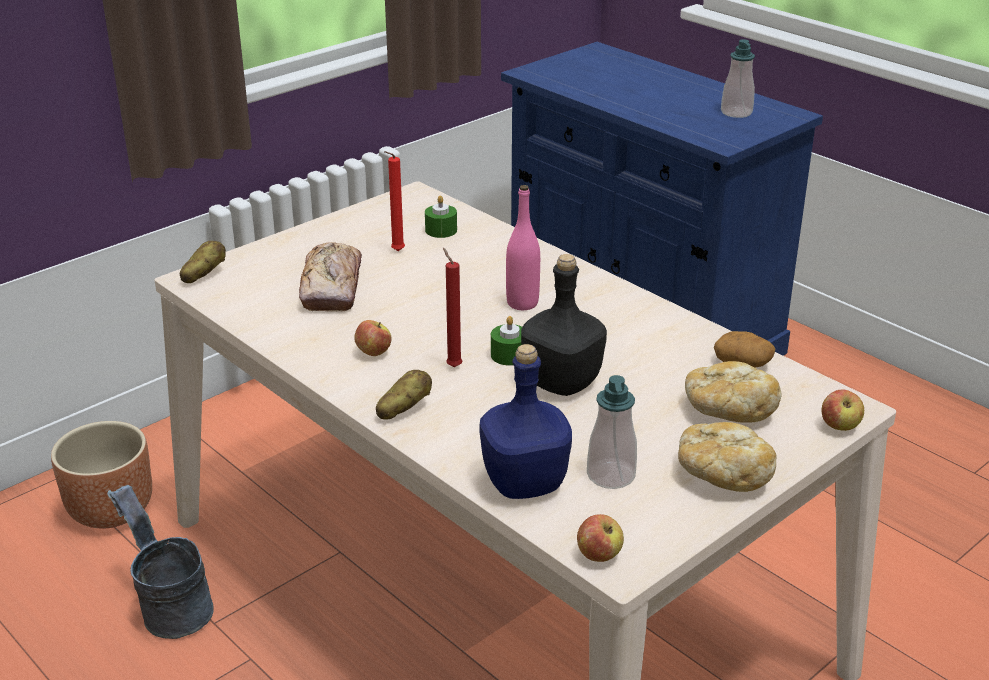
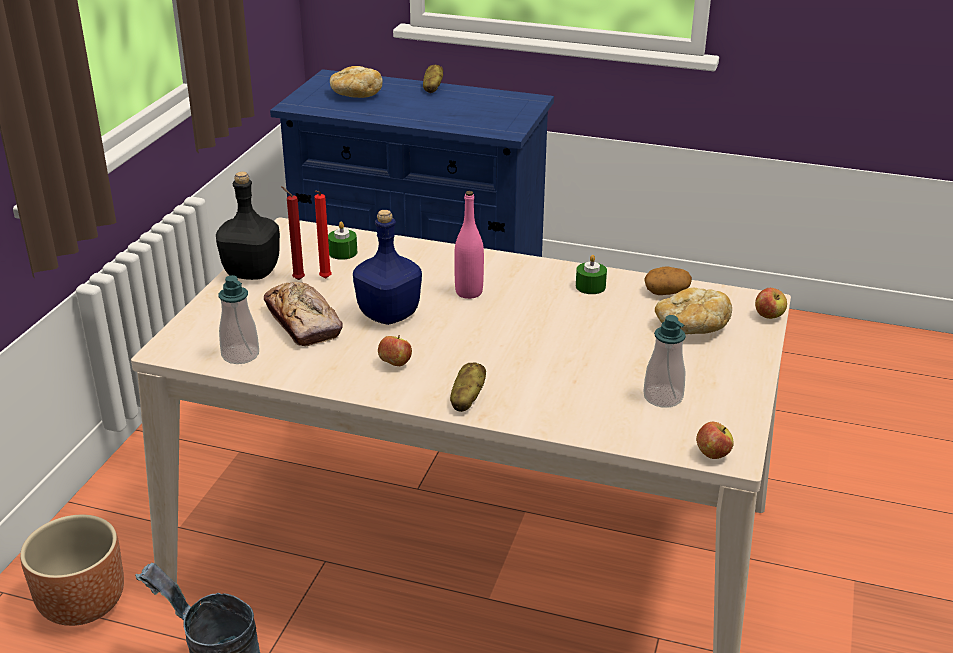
camera: 30 degrees left, 0 degrees up
potato [180,241,226,283] -> potato moved to [423,65,443,93]
red candle [443,248,462,367] -> red candle moved to [281,186,305,280]
blue bottle [479,344,572,499] -> blue bottle moved to [353,210,422,325]
green candle [491,316,522,366] -> green candle moved to [576,255,607,294]
black bottle [521,254,607,396] -> black bottle moved to [216,172,280,280]
bread [678,422,777,492] -> bread moved to [330,66,383,98]
soap dispenser [721,39,755,118] -> soap dispenser moved to [218,275,259,364]

